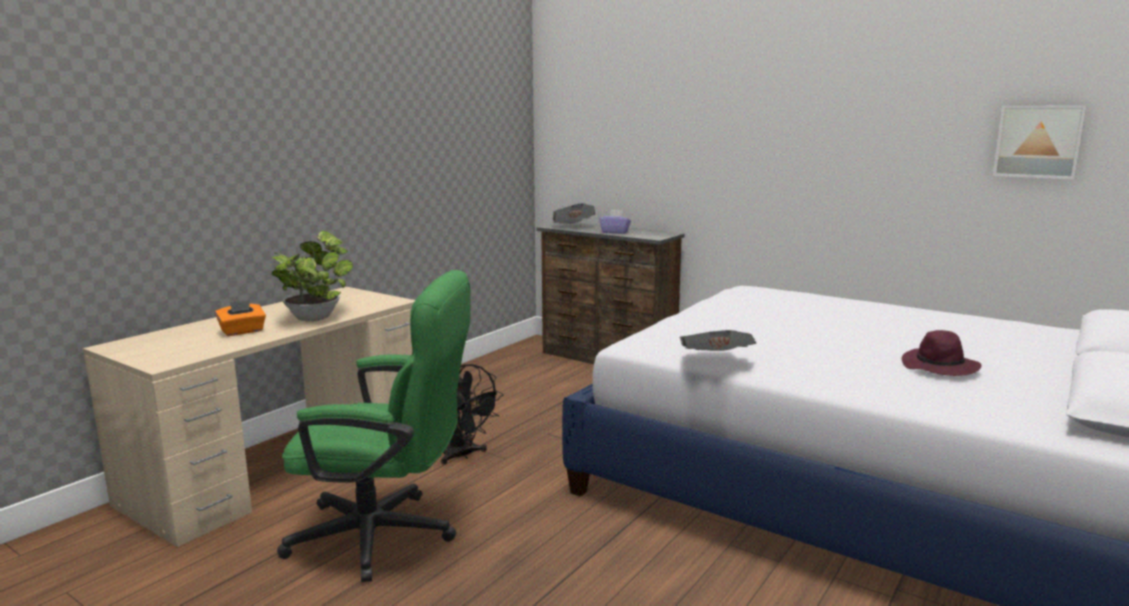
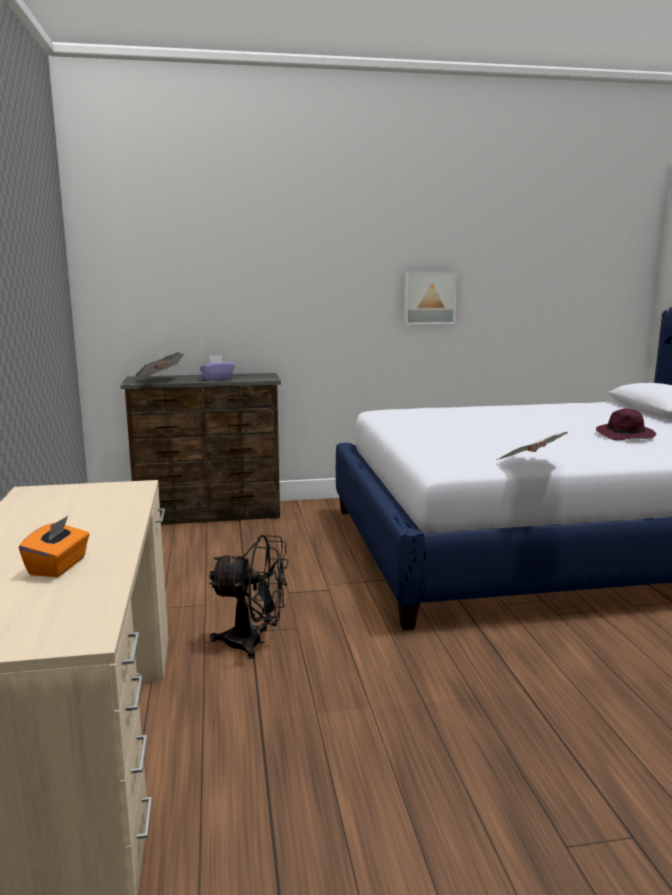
camera: 45 degrees left, 0 degrees up
potted plant [271,231,353,322] -> none
green office chair [277,270,471,582] -> none
picture [993,105,1087,179] -> picture moved to [404,272,457,325]

